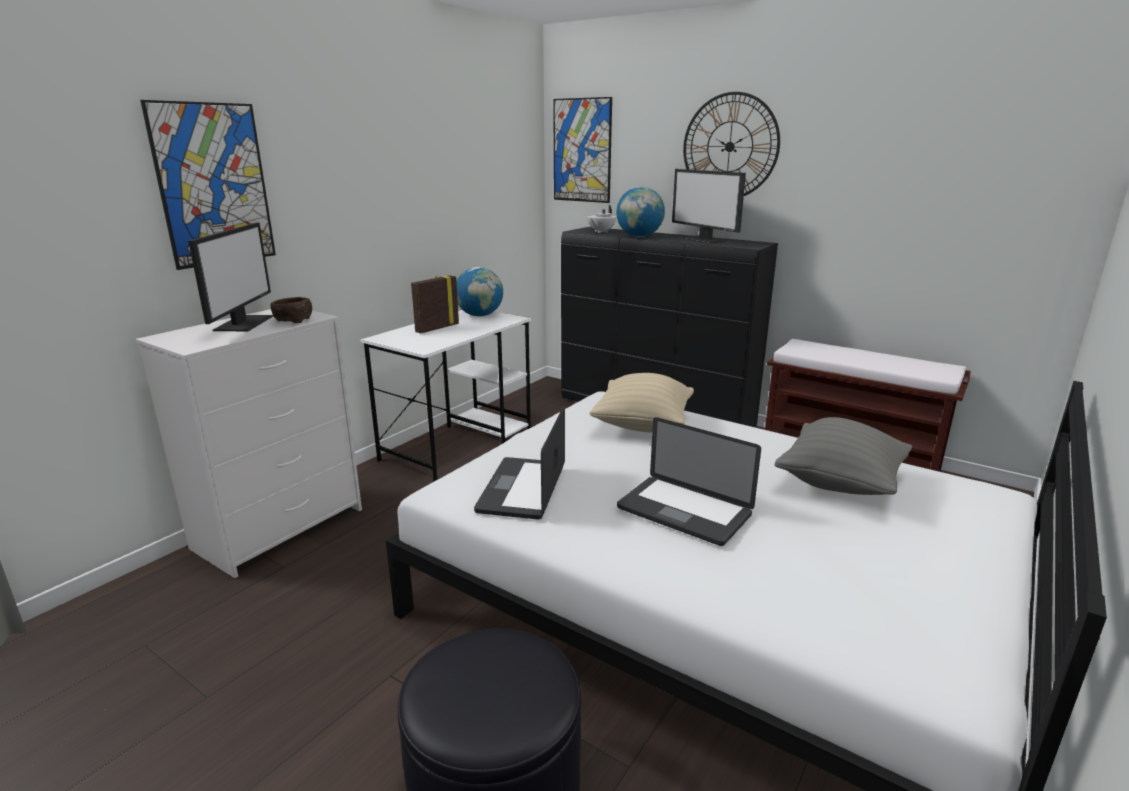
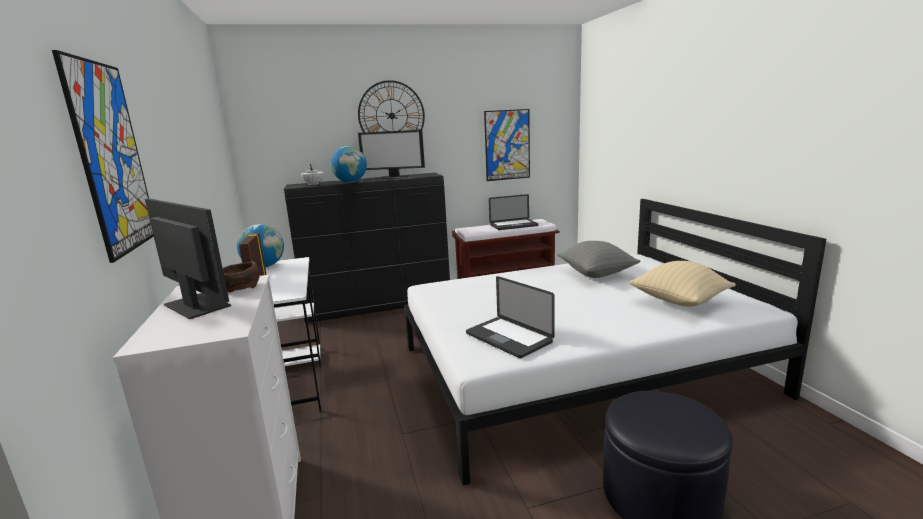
camera: 50 degrees left, 5 degrees down
picture [553,97,612,203] -> picture moved to [484,109,530,181]
beige pillow [589,373,694,433] -> beige pillow moved to [629,261,736,307]
laptop [617,417,761,546] -> laptop moved to [489,194,538,230]

